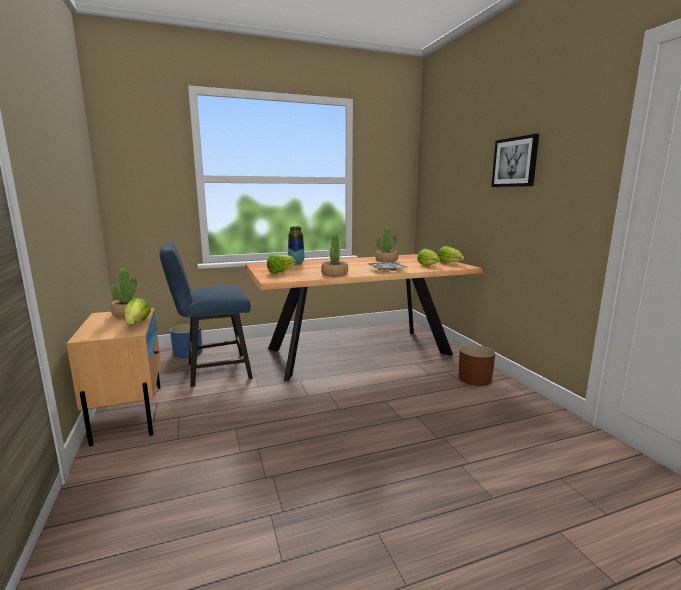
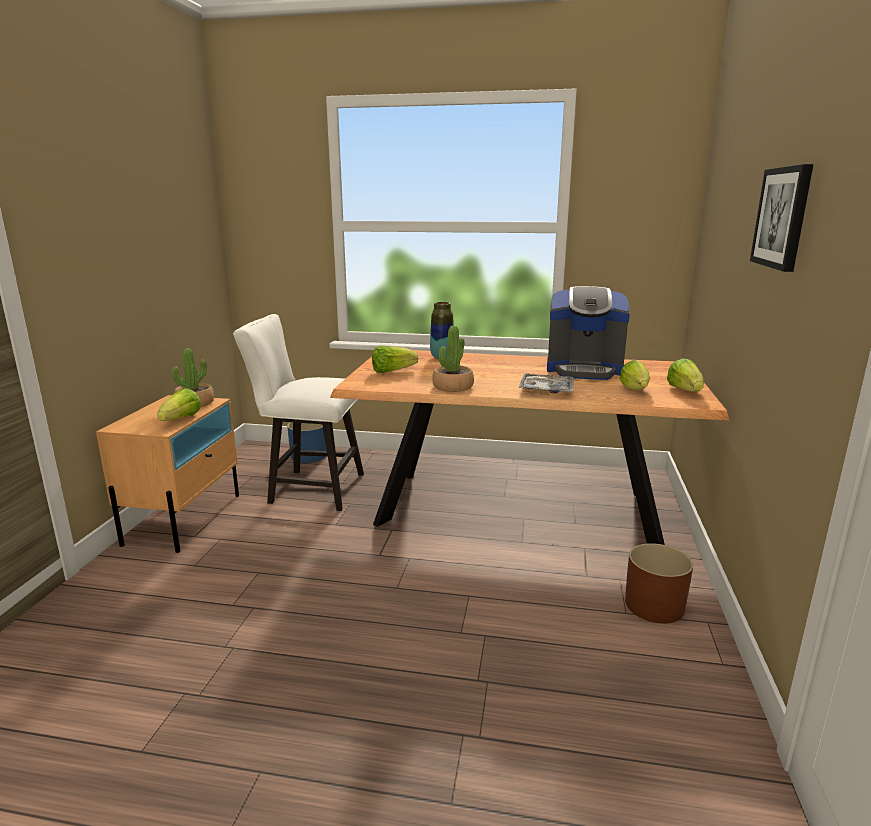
camera: 30 degrees right, 5 degrees up
blue chair [160,242,253,387] -> white chair [233,314,364,511]
potted plant [375,227,398,262] -> coffee machine [547,286,630,380]

